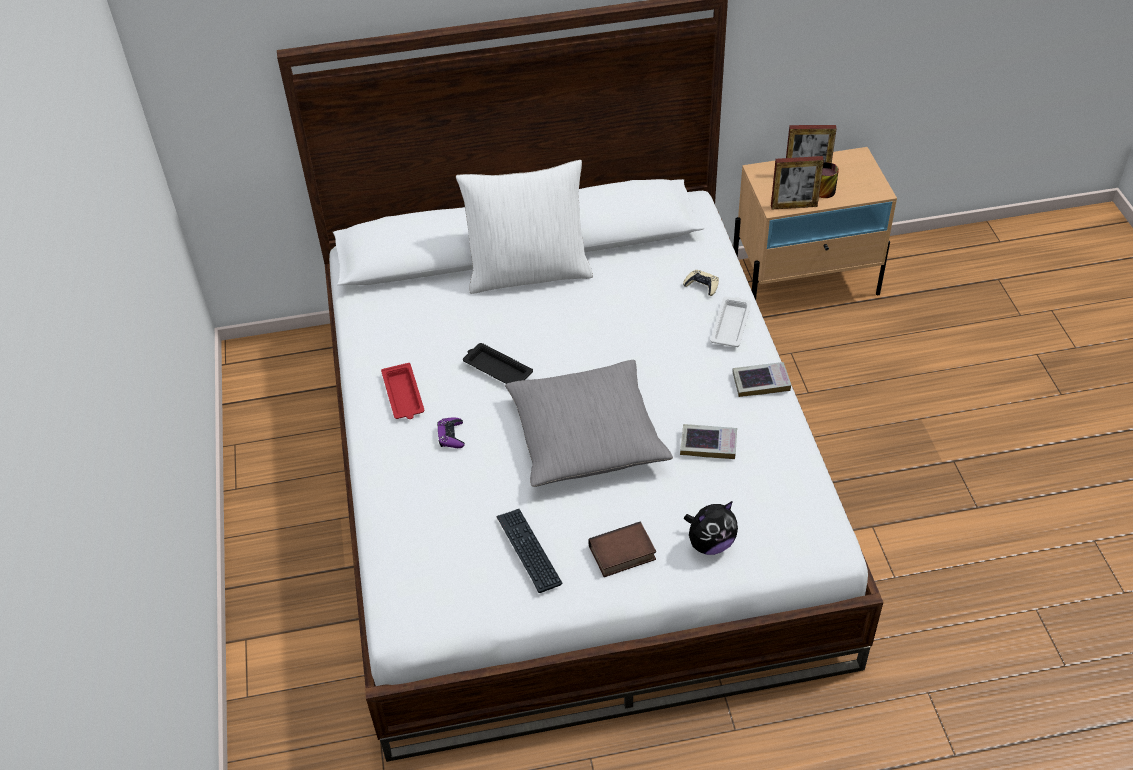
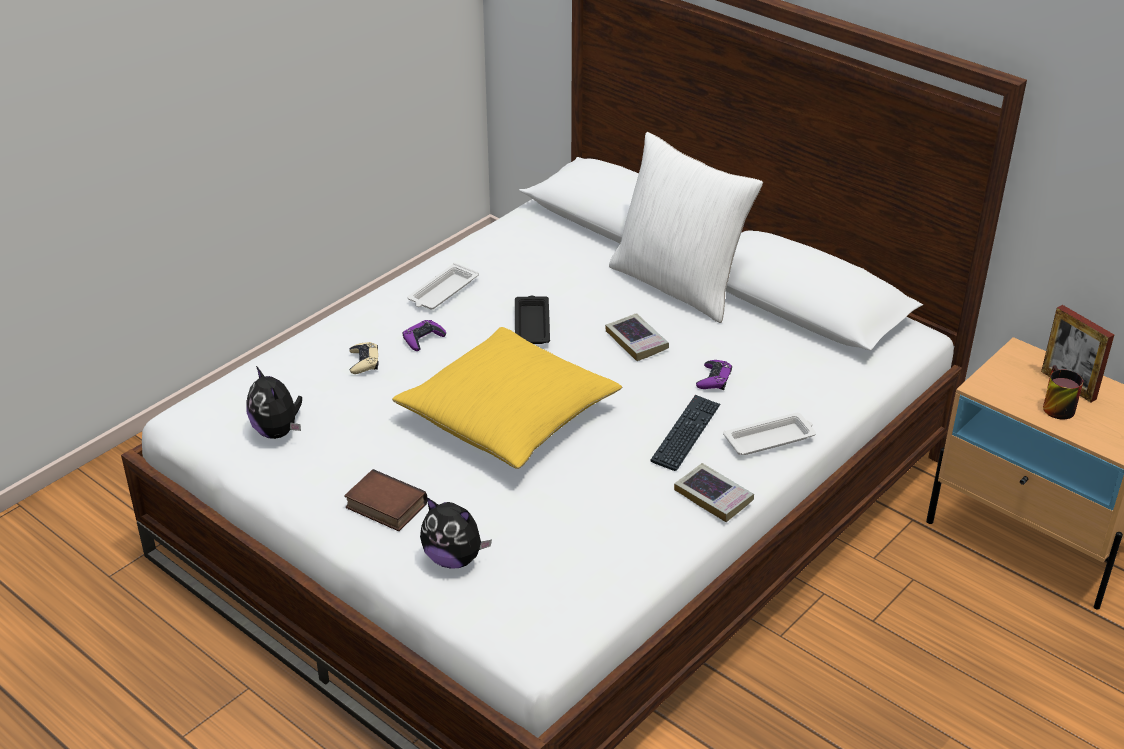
camera: 50 degrees right, 10 degrees down
red tray [381,363,424,419] -> white tray [407,263,479,310]
keyboard [496,509,562,593] -> keyboard moved to [650,395,721,471]
grey pillow [505,360,673,487] -> yellow pillow [392,327,622,469]
book [680,424,737,459] -> book moved to [605,313,669,361]
beige game controller [683,270,719,296] -> beige game controller moved to [349,342,378,374]
picture frame [771,156,824,210] -> none
none -> plush toy [247,366,302,439]
none -> purple game controller [696,360,732,390]

